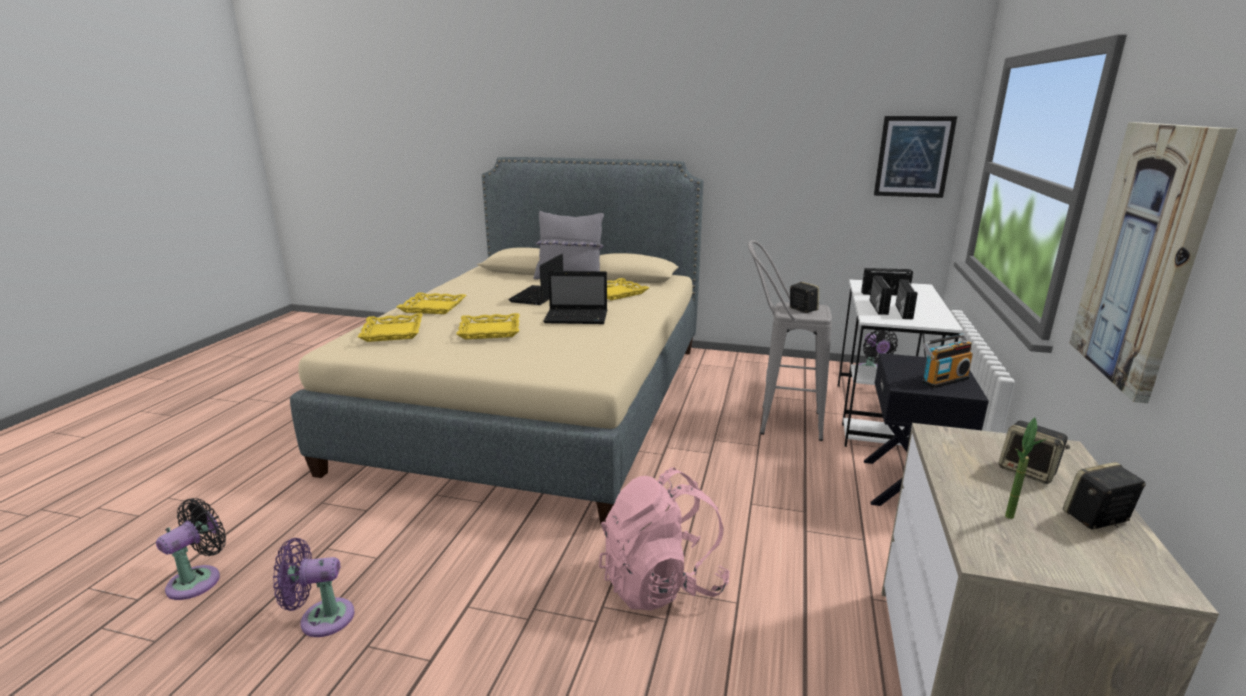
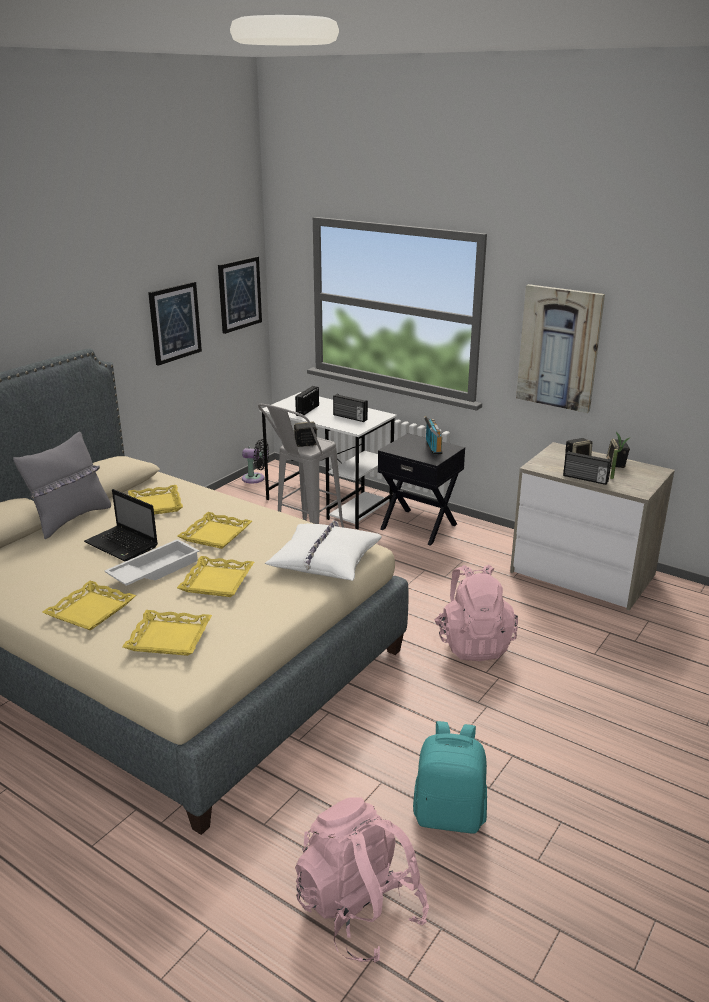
camera: 70 degrees left, 5 degrees up
black fan [156,498,226,600] -> pink backpack [295,797,429,963]
purple fan [273,538,355,637] -> turquoise backpack [413,721,487,834]
laptop [543,271,607,324] -> yellow tray [177,512,252,549]
radio [870,275,892,315] -> radio moved to [563,451,612,485]
none -> white tray [104,539,199,586]
none -> picture [148,282,202,366]
none -> white pillow [265,520,382,581]

